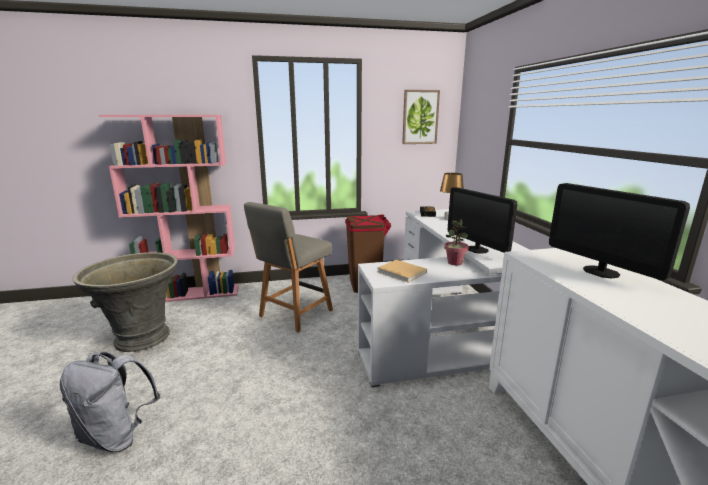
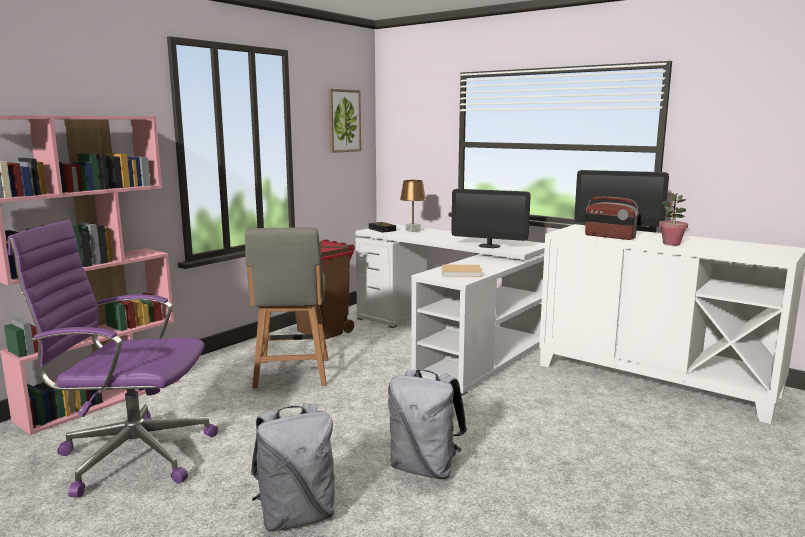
camera: 40 degrees left, 5 degrees down
grey planter [73,252,177,352] -> purple office chair [8,220,219,497]
potted plant [444,219,469,265] -> potted plant moved to [659,193,688,245]
none -> grey backpack [388,369,467,479]
none -> radio [585,197,639,240]

